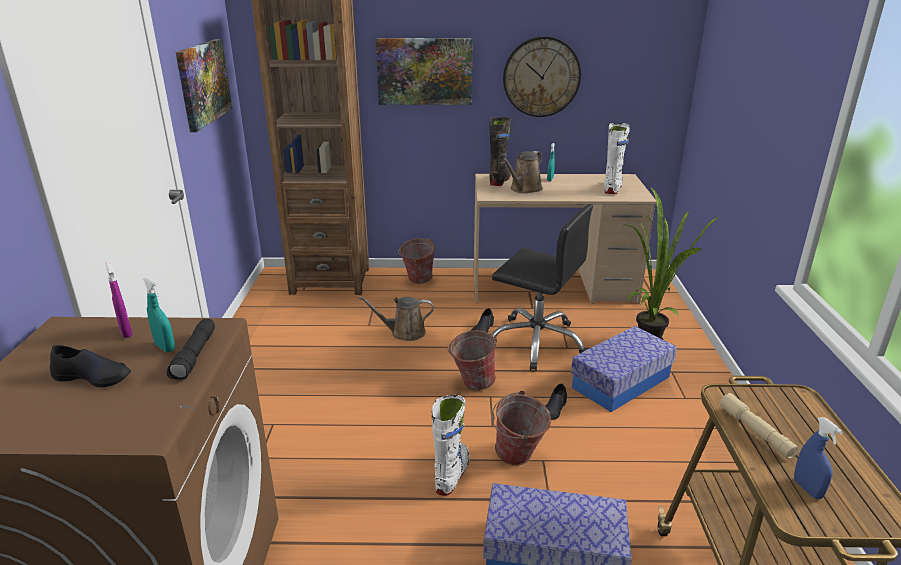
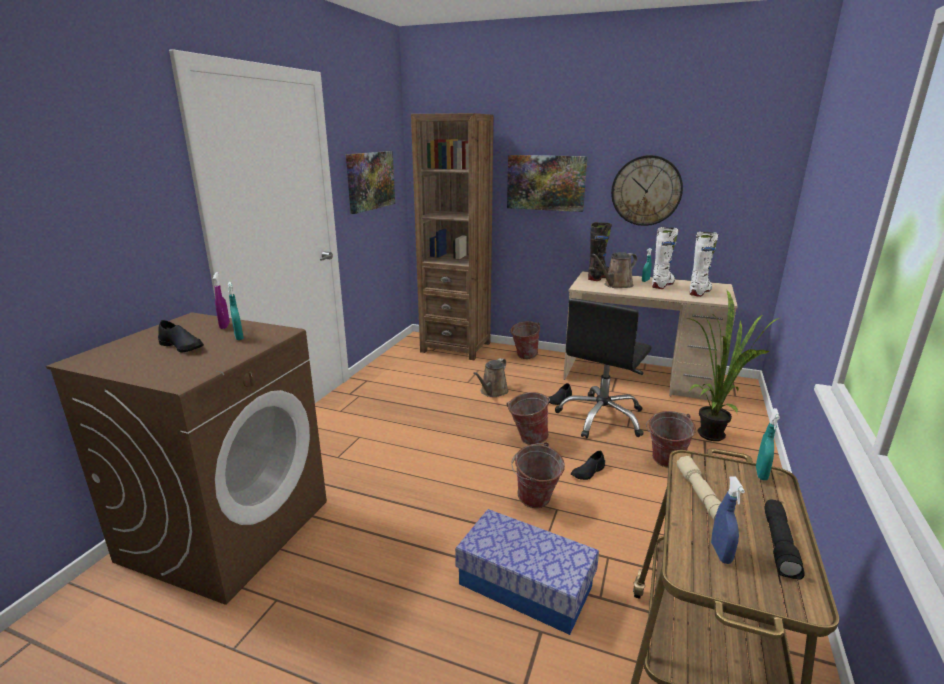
camera: 20 degrees right, 5 degrees down
black flashlight [167,319,215,379] -> black flashlight moved to [764,500,805,580]
brown watering can [358,296,434,341] -> brown watering can turned 75 degrees counterclockwise [473,358,509,397]
white boot [431,395,469,496] -> white boot moved to [652,227,679,289]
black office chair [492,204,593,371] -> black office chair turned 75 degrees clockwise [555,298,652,438]
storage box [571,326,677,412] -> bucket [646,411,696,468]
none -> turquoise spray bottle [756,408,780,480]

